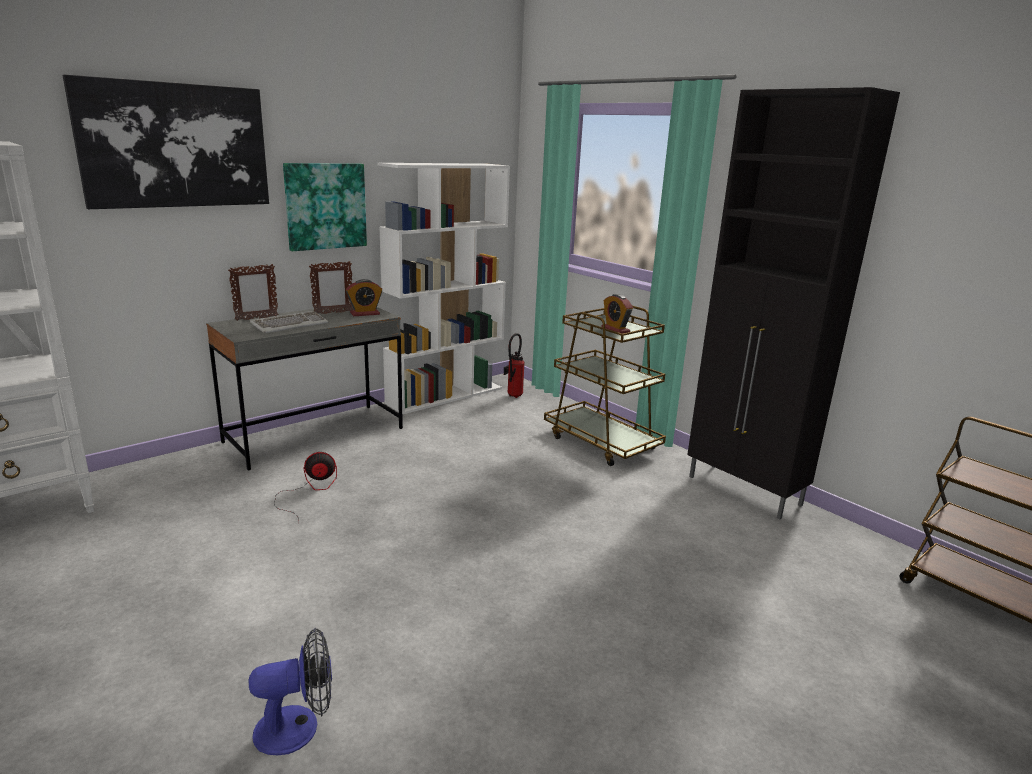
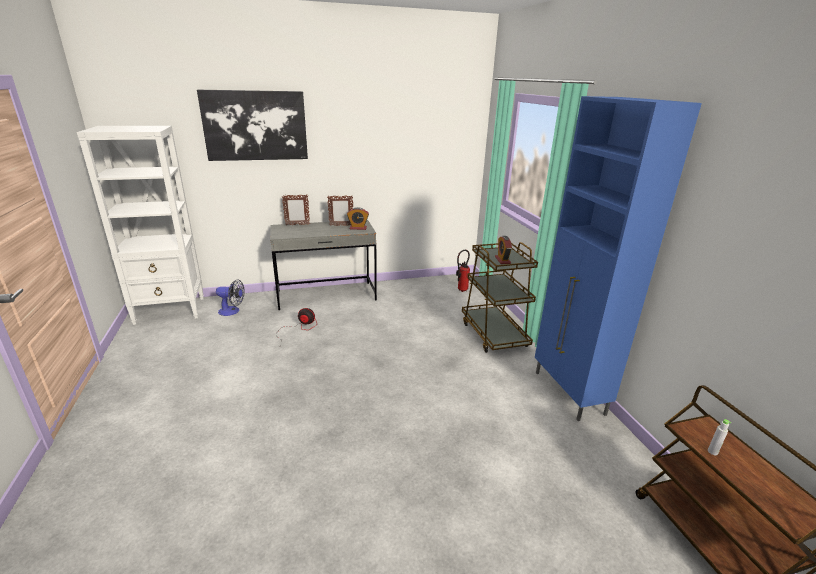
camera: 25 degrees right, 5 degrees up
fan [249,628,332,755] -> fan moved to [216,279,245,316]
keyboard [250,311,328,333] -> none
picture [283,163,367,251] -> none
white bookcase [377,163,510,414] -> none
black cabinet [687,87,900,519] -> blue cabinet [535,96,702,421]
none -> grey bottle [708,419,731,455]

